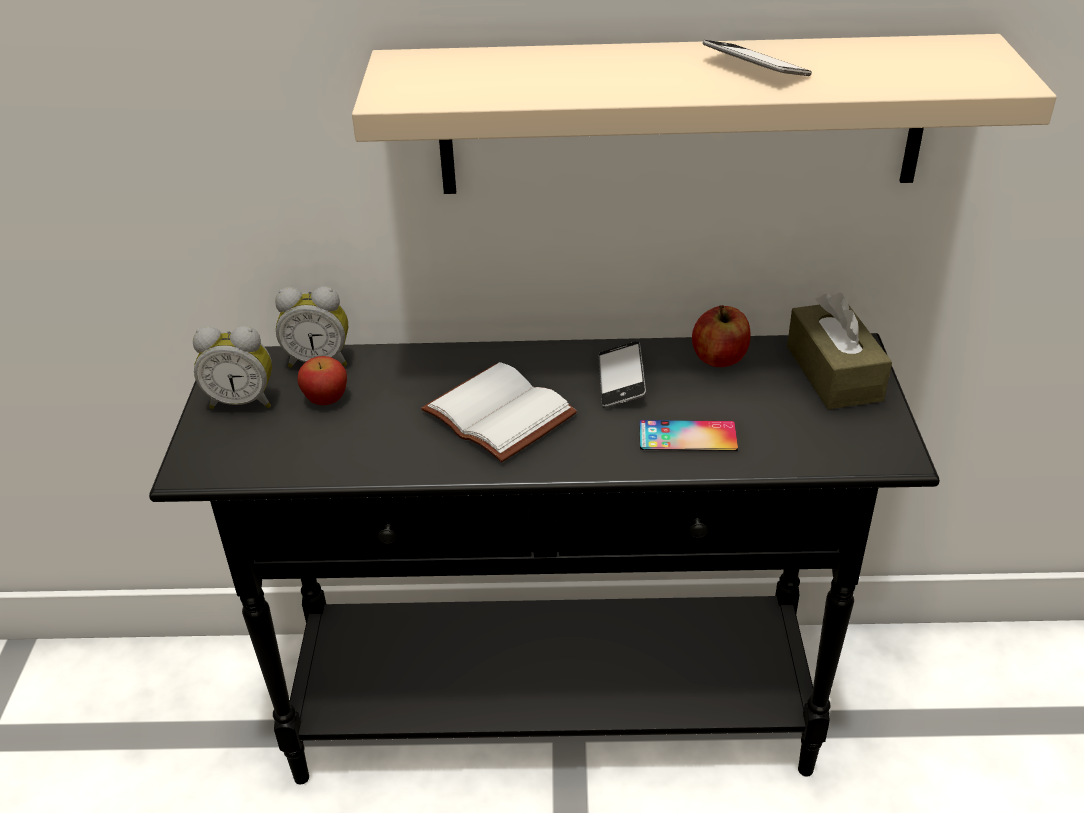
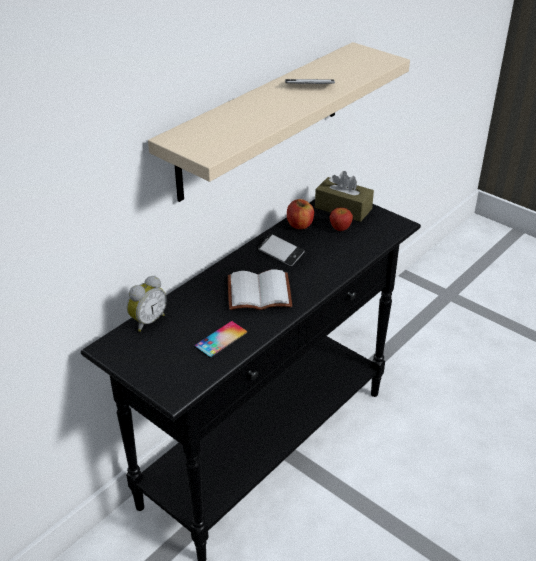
camera: 50 degrees left, 0 degrees up
alarm clock [193,326,272,409] -> none
apple [298,356,347,405] -> apple moved to [330,208,353,231]
phone [639,420,738,451] -> phone moved to [194,321,247,358]

